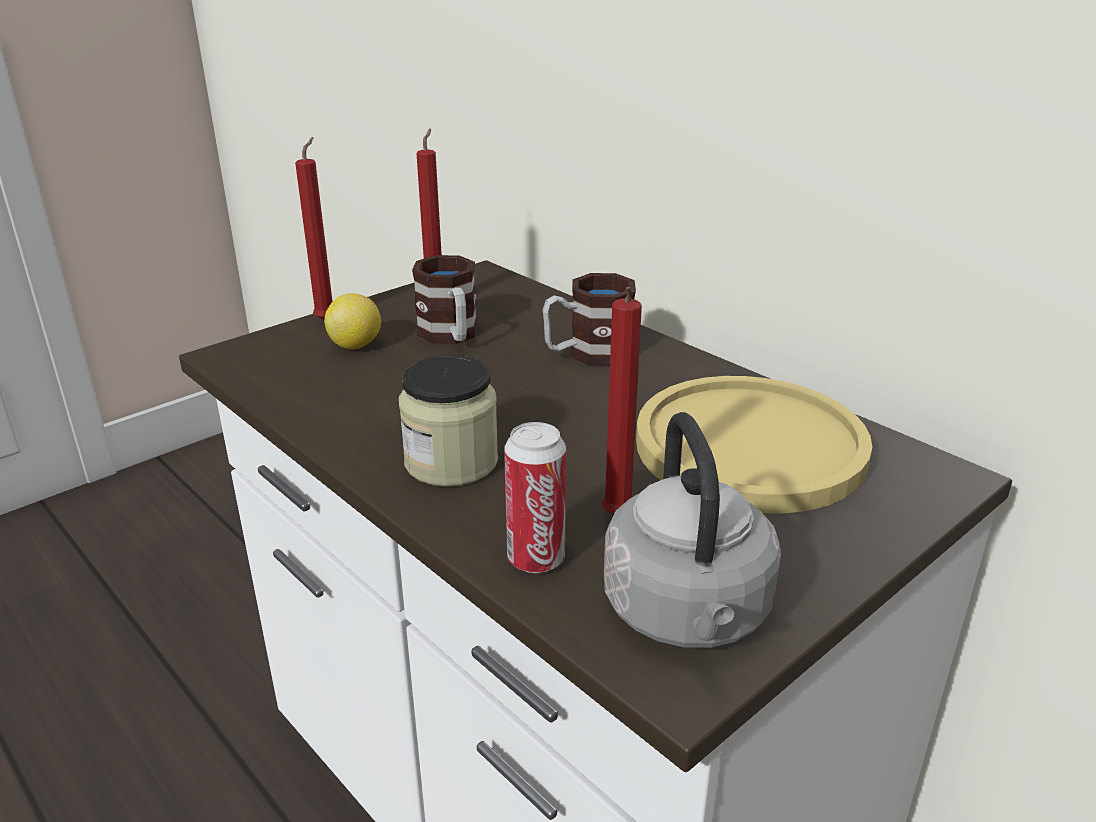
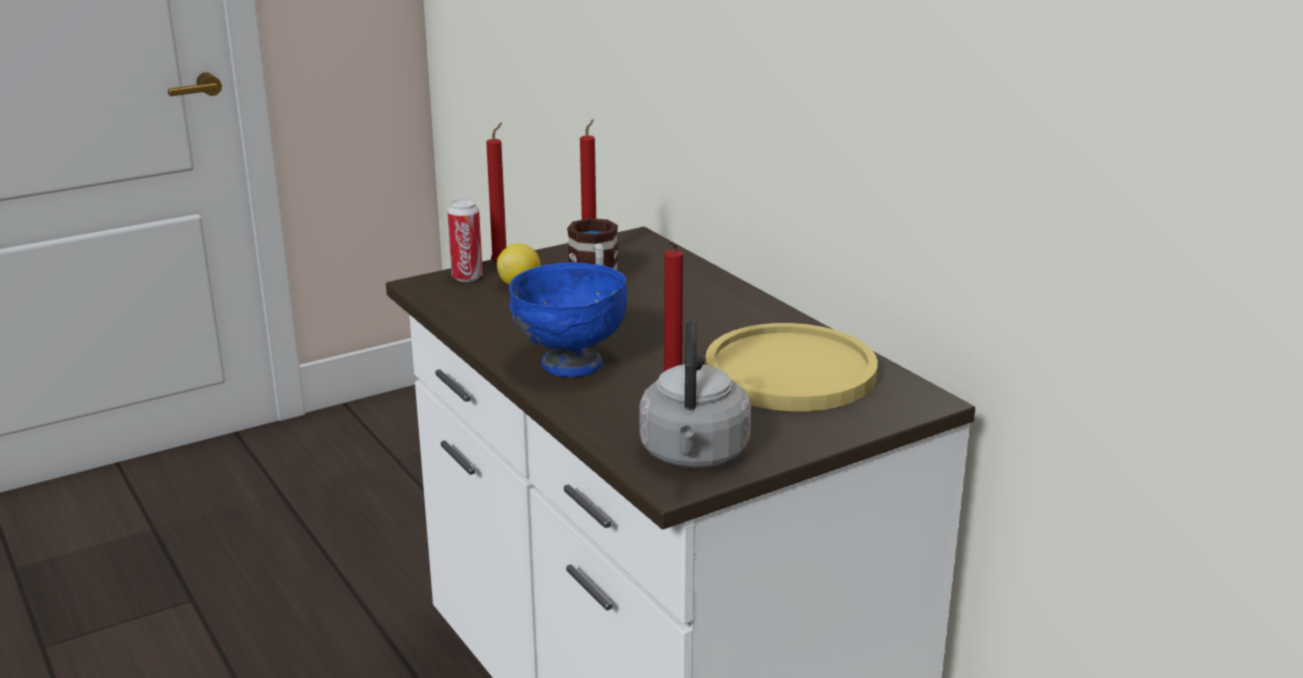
camera: 10 degrees right, 5 degrees down
jar [399,355,498,487] -> blue bowl [509,263,628,377]
can [504,422,566,573] -> can moved to [447,199,483,282]
mug [543,273,636,366] -> none

